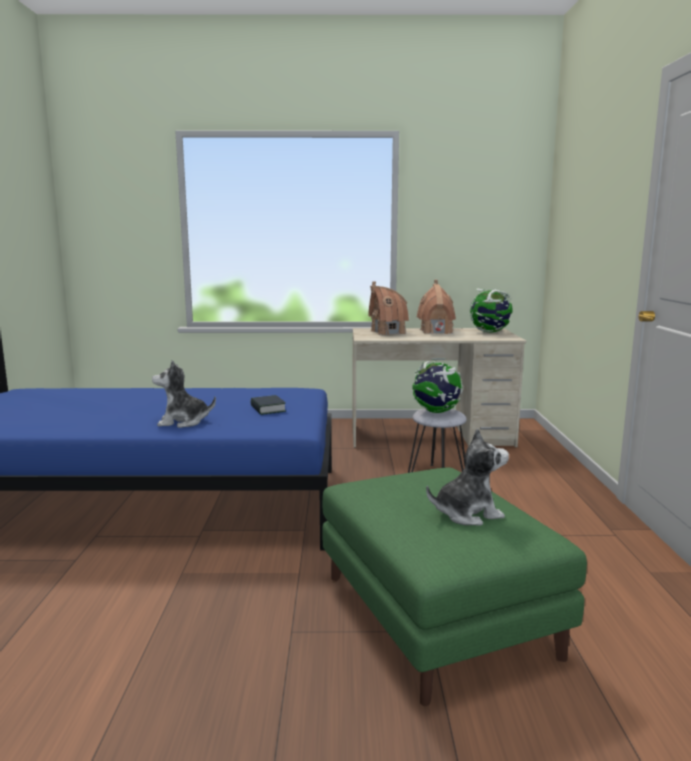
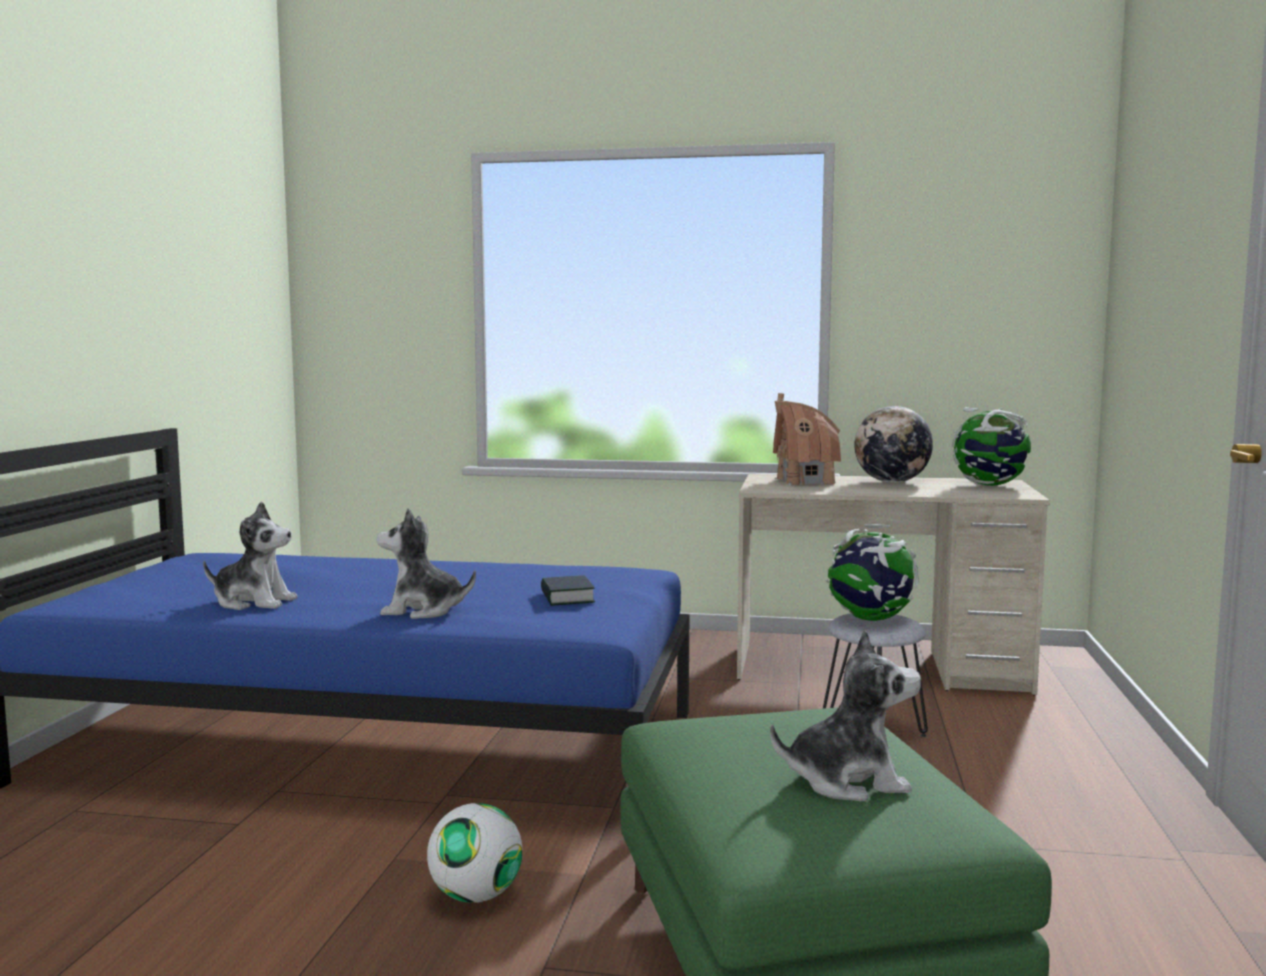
camera: 10 degrees right, 5 degrees down
toy house [417,280,456,334] -> globe [854,406,933,483]
none -> plush toy [203,501,297,610]
none -> football [427,803,523,903]

